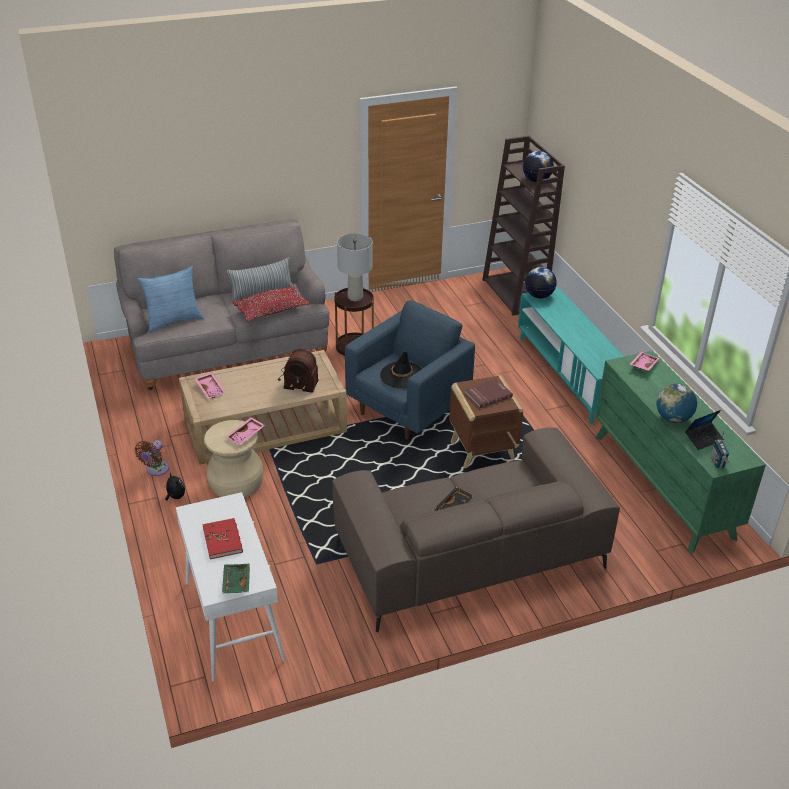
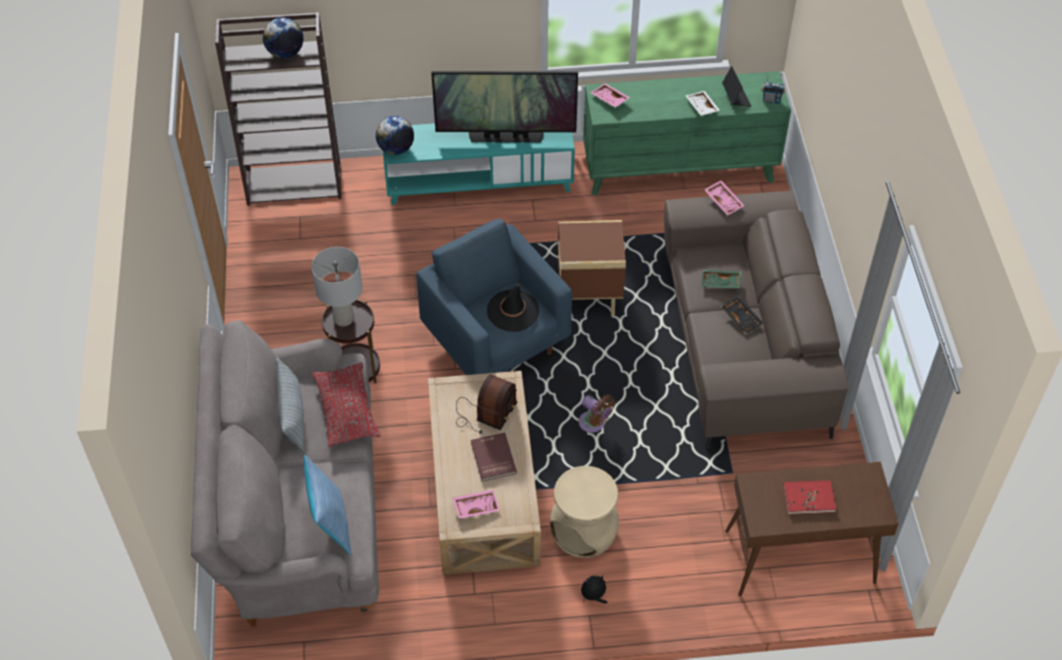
camera: 75 degrees left, 15 degrees up
brown fan [135,440,169,476] -> brown fan moved to [579,395,615,433]
white console table [176,492,286,681] -> brown console table [725,462,899,596]
green tray [222,564,250,593] -> green tray moved to [701,270,741,288]
pink tray [226,417,265,446] -> pink tray moved to [704,180,745,216]
red book [464,378,513,408] -> red book moved to [471,433,517,482]
globe [657,384,697,423] -> white tray [685,91,720,116]
none -> television [431,71,578,143]

